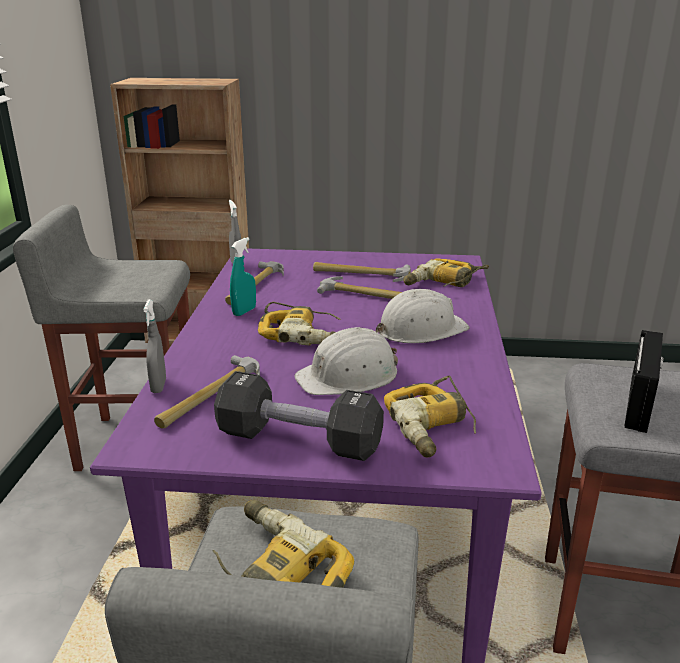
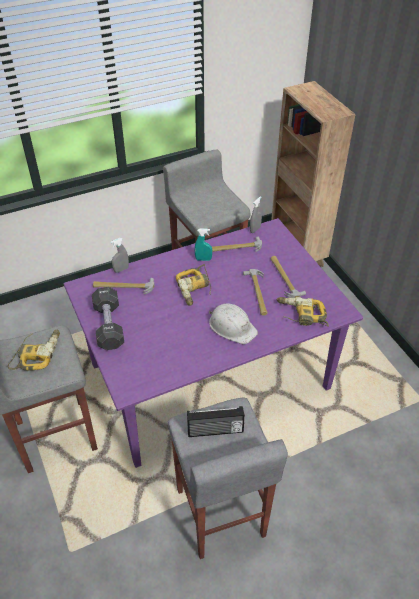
camera: 60 degrees right, 20 degrees up
white hard hat [294,327,398,395] -> none
power drill [384,375,476,458] -> none

